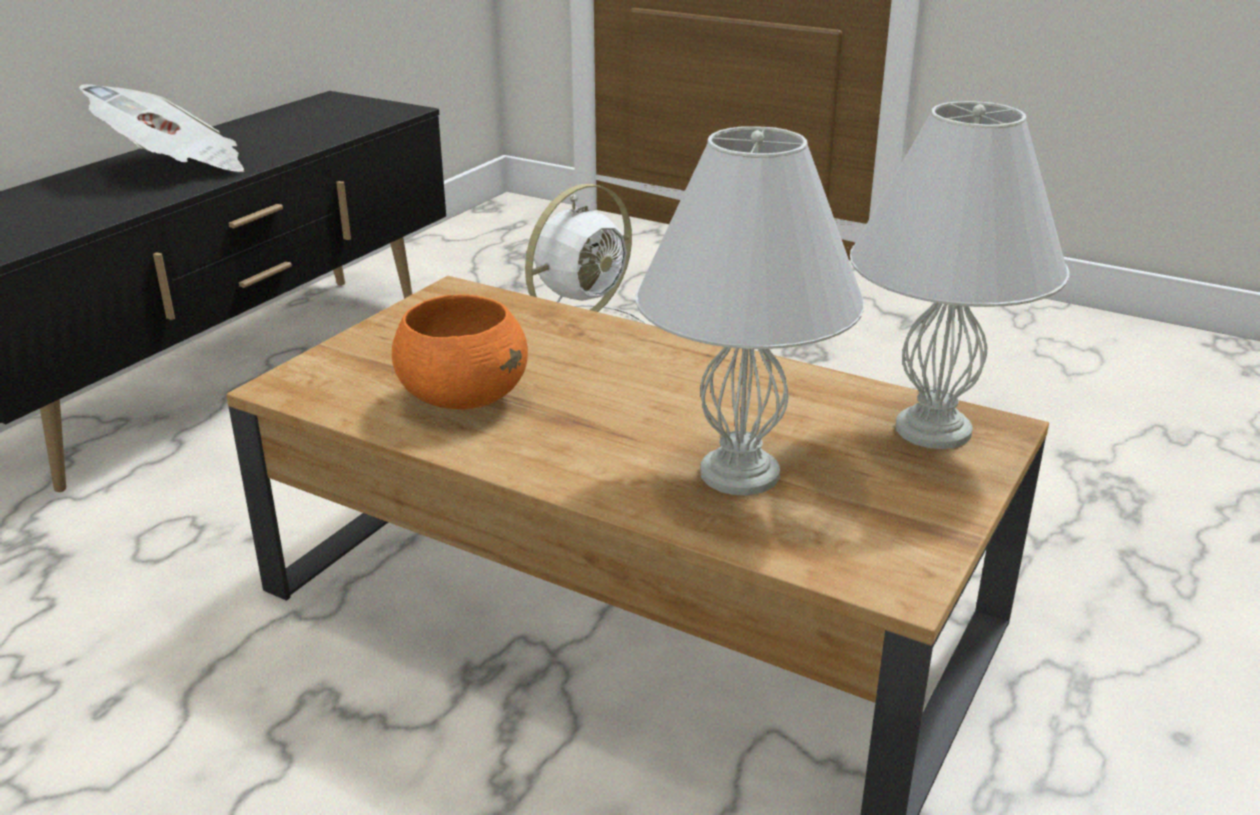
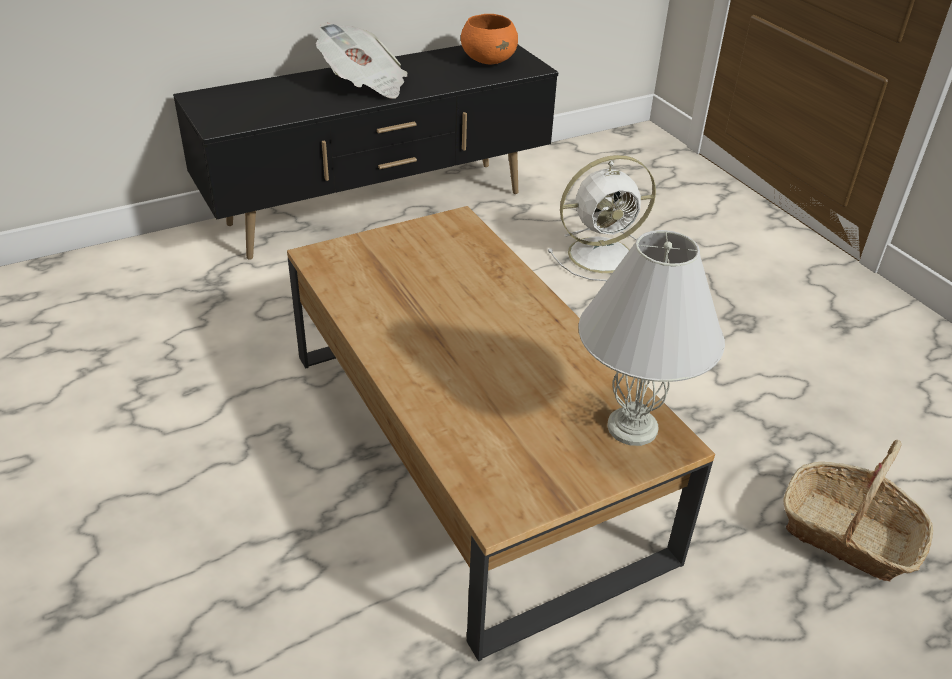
camera: 30 degrees right, 10 degrees up
orange bowl [392,294,528,409] -> orange bowl moved to [461,14,518,64]
white table lamp [635,126,864,495] -> none
none -> basket [783,440,933,581]

